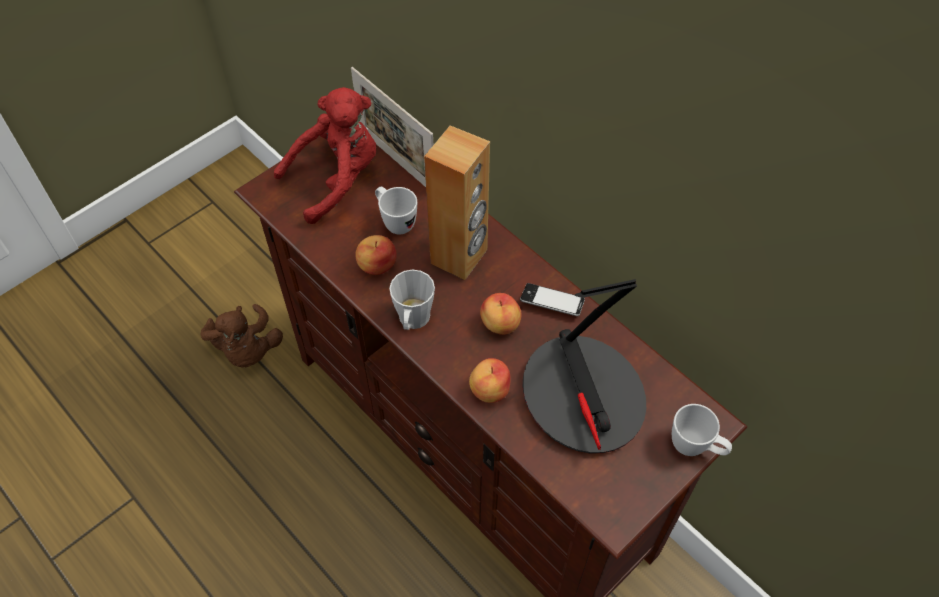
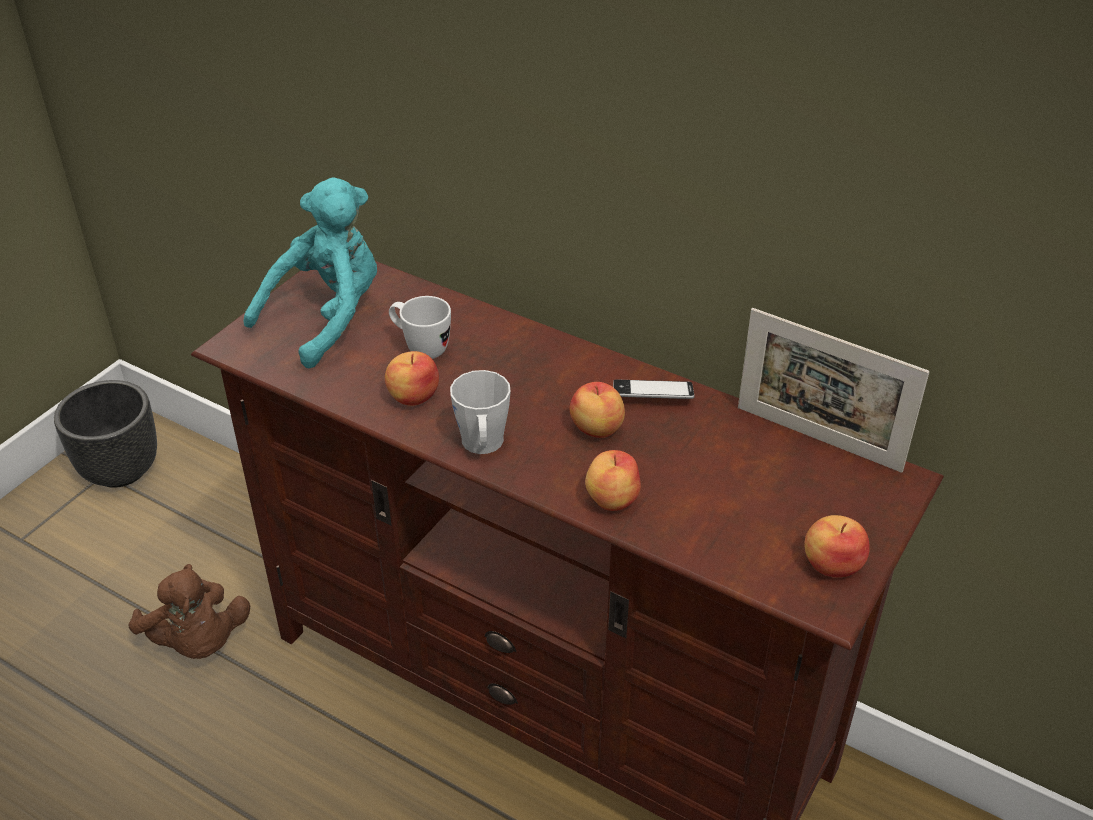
camera: 15 degrees left, 15 degrees down
red plush toy [274,87,376,224] -> turquoise plush toy [243,177,377,368]
picture frame [351,67,433,187] -> picture frame moved to [738,308,930,473]
brown speaker [424,125,490,280] -> none
table lamp [522,279,646,454] -> none
white mug [672,404,732,456] -> none
none -> black planter [54,380,157,488]
none -> apple [805,515,870,577]

